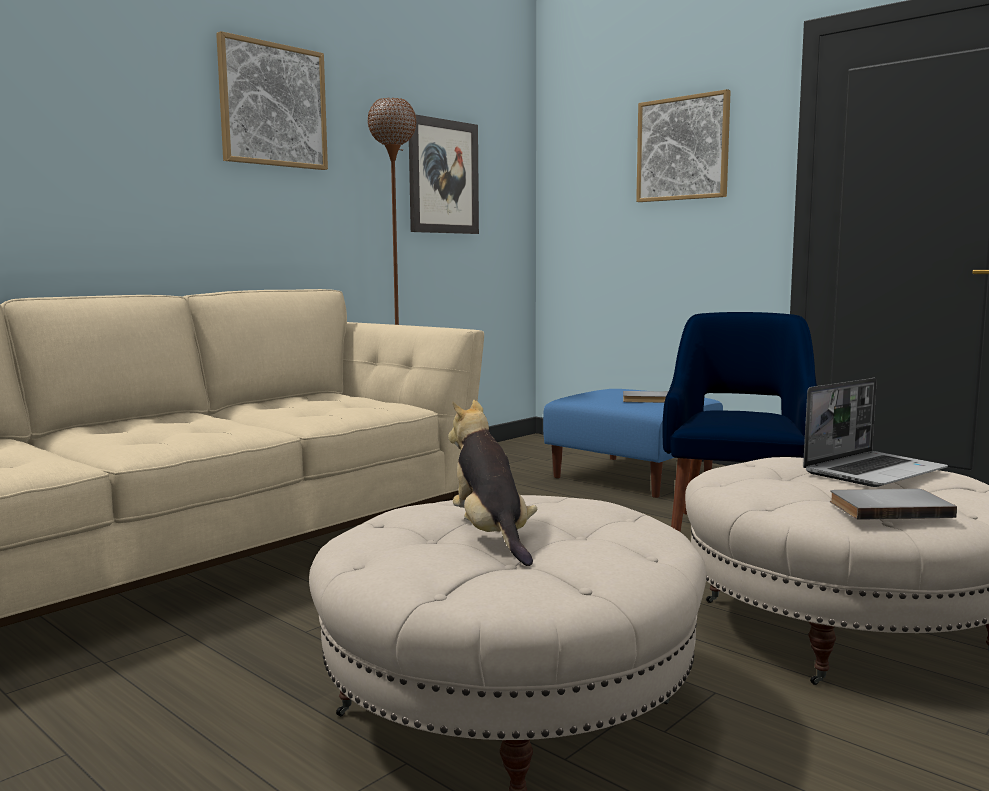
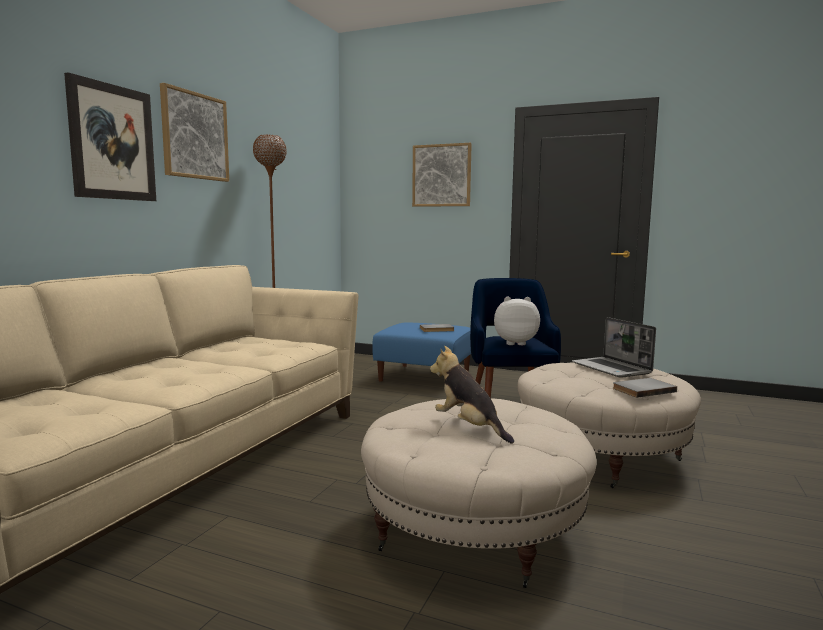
camera: 20 degrees left, 0 degrees up
picture [409,114,479,234] -> picture moved to [64,72,156,201]
laptop [803,378,948,487] -> laptop turned 120 degrees clockwise [572,317,656,378]
none -> plush toy [494,297,540,345]

